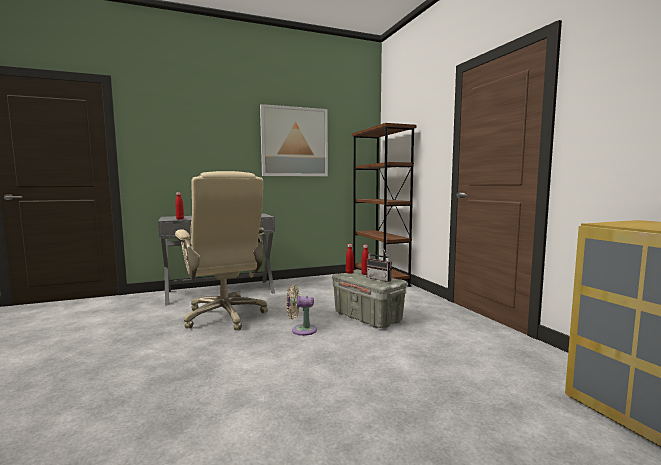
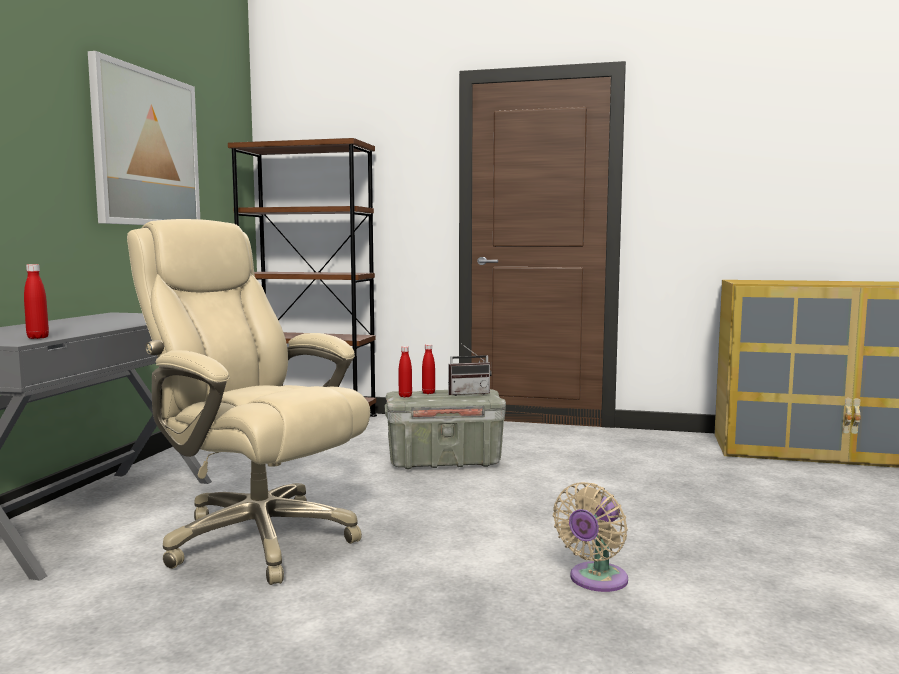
camera: 55 degrees left, 0 degrees up
beige office chair [175,171,268,330] -> beige office chair turned 150 degrees counterclockwise [127,219,370,585]
beige fan [286,285,317,336] -> beige fan moved to [553,482,628,592]

